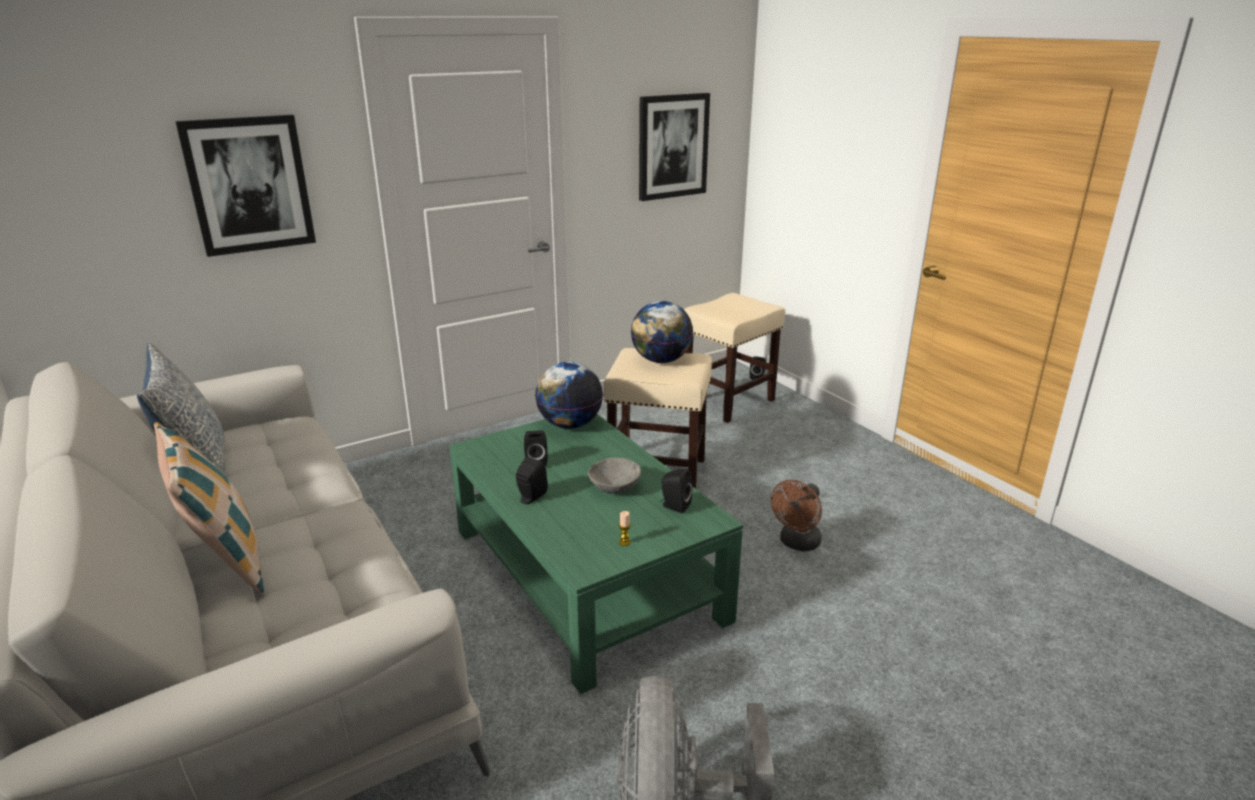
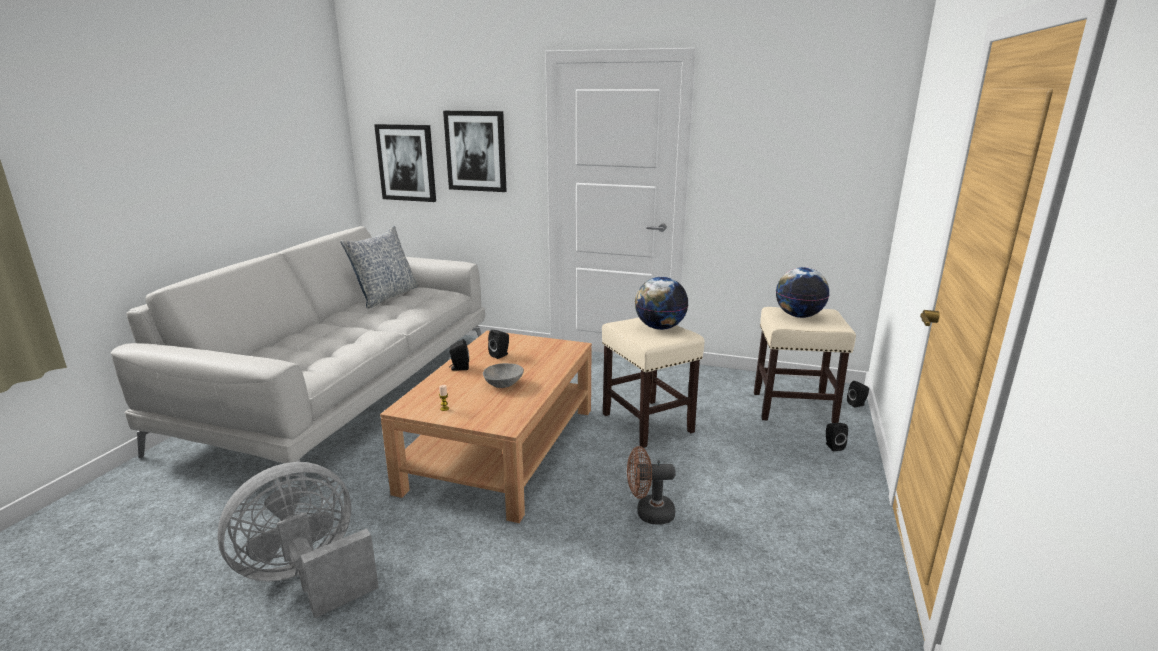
camera: 50 degrees right, 5 degrees down
pillow [154,422,264,593] -> none
green coffee table [449,414,743,694] -> brown coffee table [380,330,592,523]
globe [535,361,603,429] -> globe moved to [776,267,829,318]
picture [639,93,710,201] -> picture moved to [374,124,436,202]
black speaker [660,468,693,513] -> black speaker moved to [826,423,848,451]

